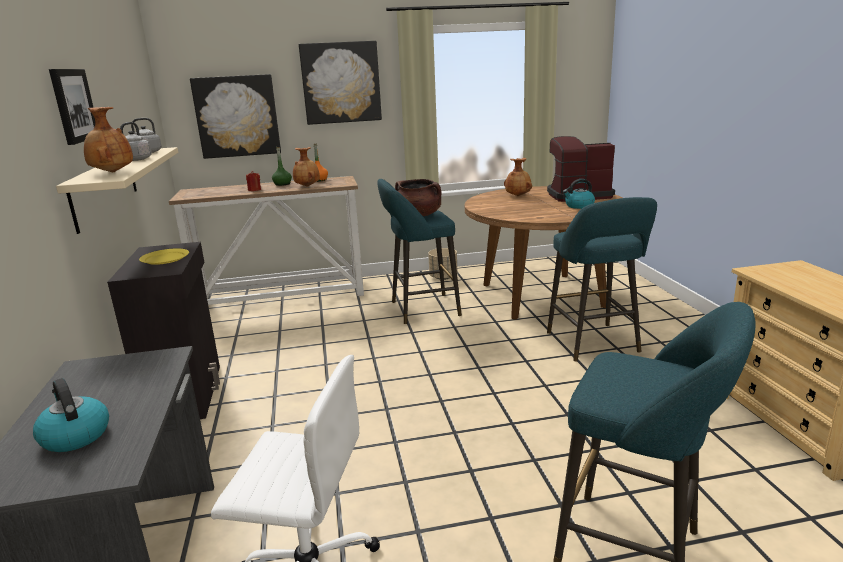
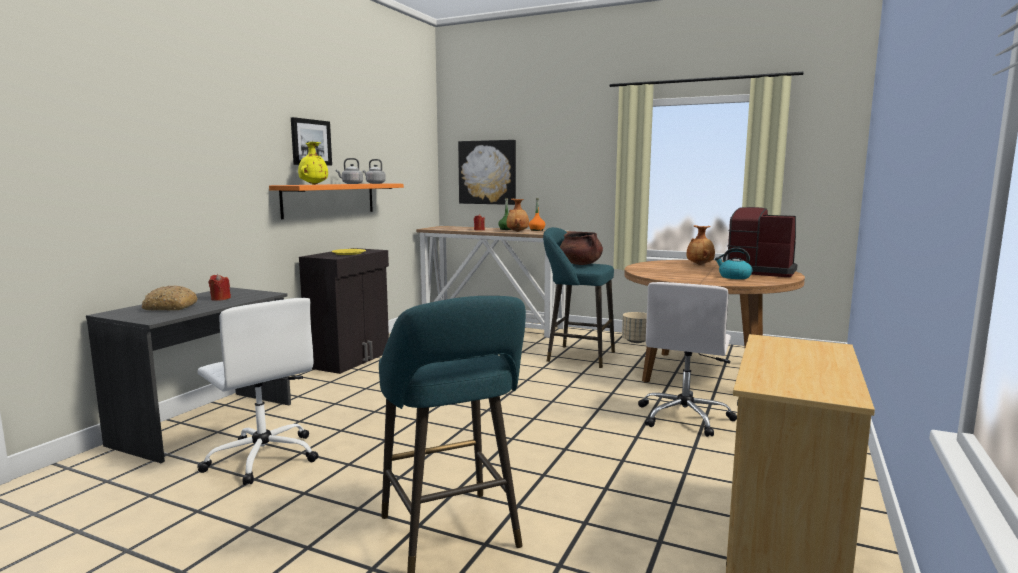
camera: 35 degrees right, 10 degrees down
kettle [33,378,109,452] -> bread [142,286,198,310]
beige shelf [56,147,178,234] -> orange shelf [269,184,404,219]
brown vase [84,107,133,172] -> yellow vase [298,142,328,185]
picture [299,41,382,125] -> none
turquoise stool [547,197,657,361] -> white office chair [638,282,737,437]
none -> red candle [208,274,231,301]

